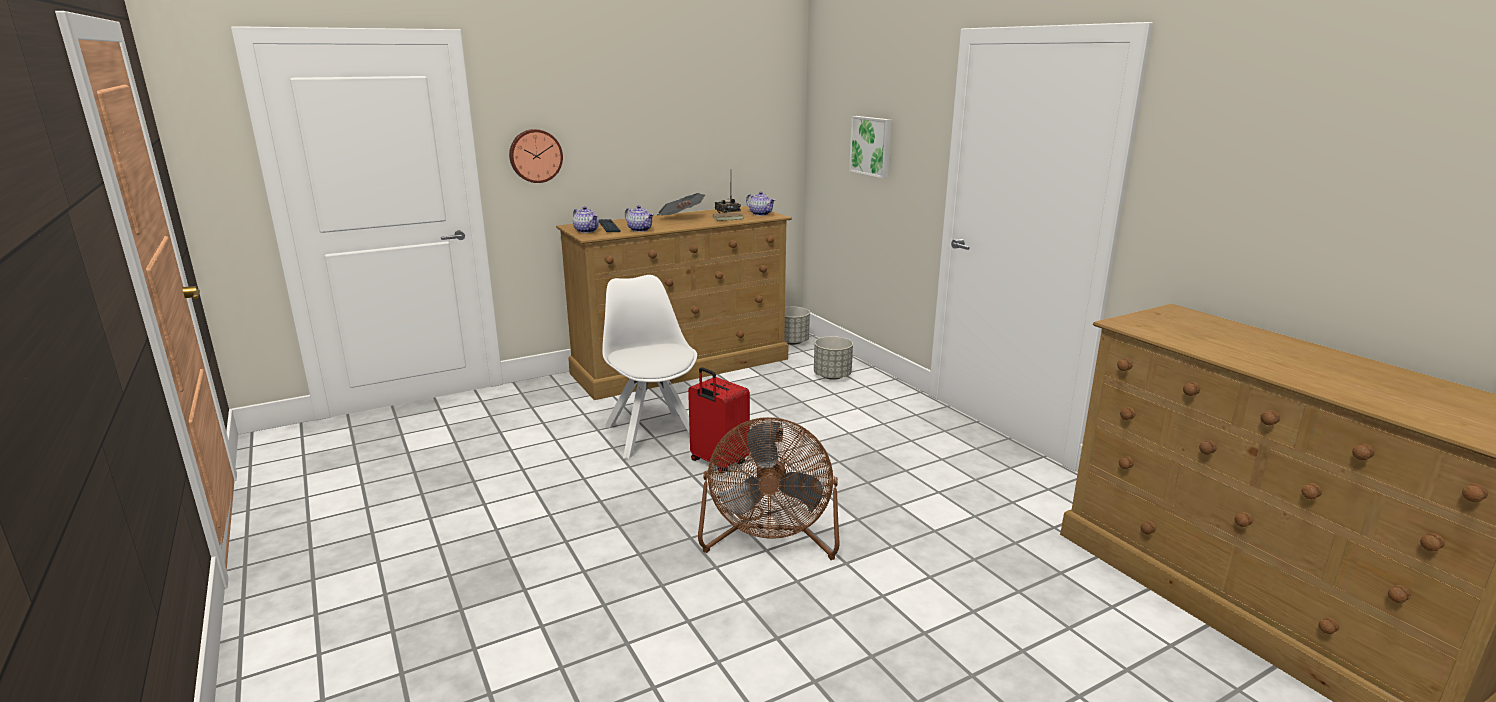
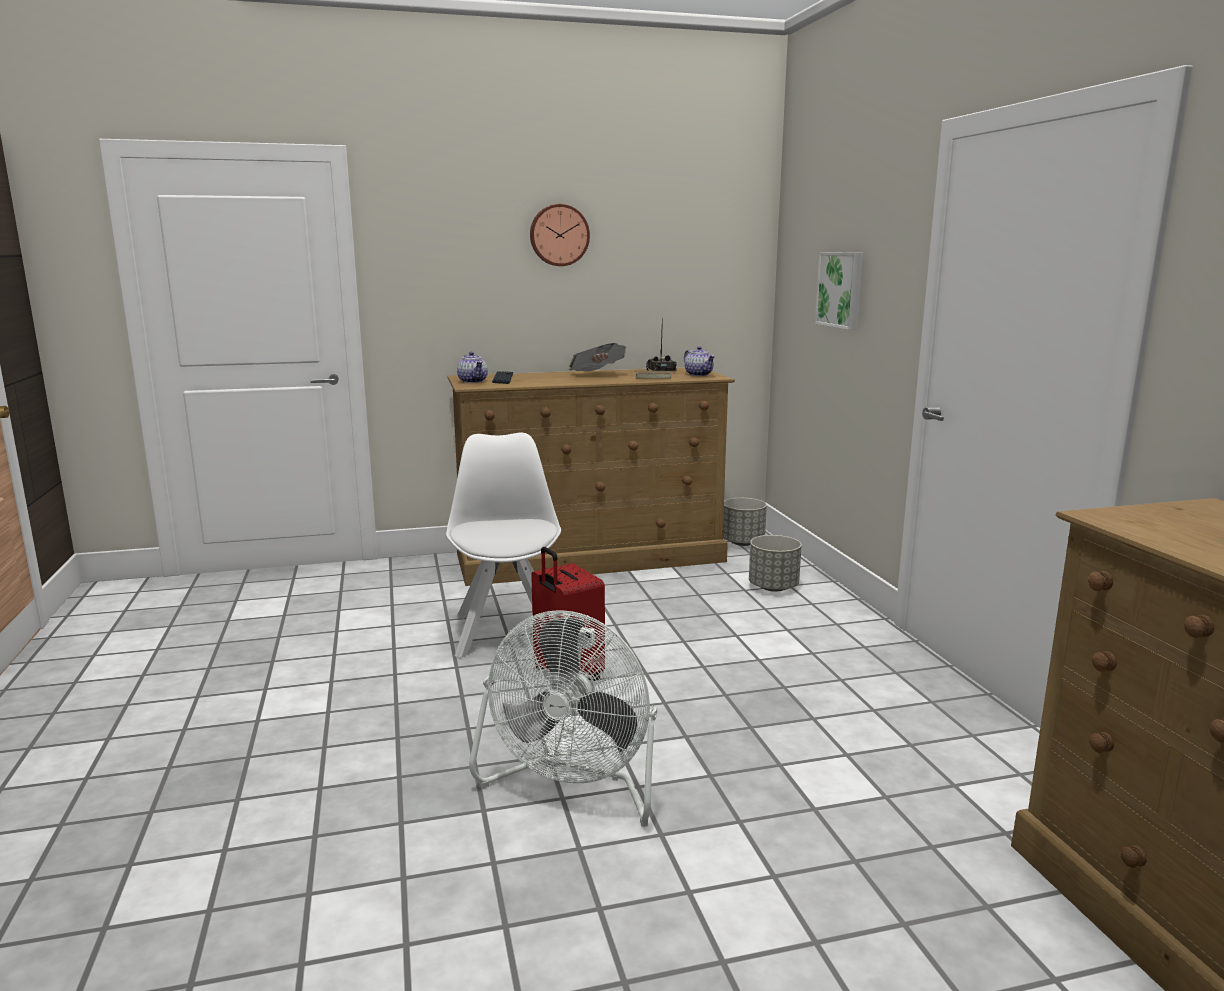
camera: 15 degrees right, 5 degrees down
wall clock [509,129,563,183] -> wall clock moved to [530,204,590,266]
teapot [625,205,654,232] -> none
brown fan [698,417,840,560] -> white fan [469,610,657,827]

